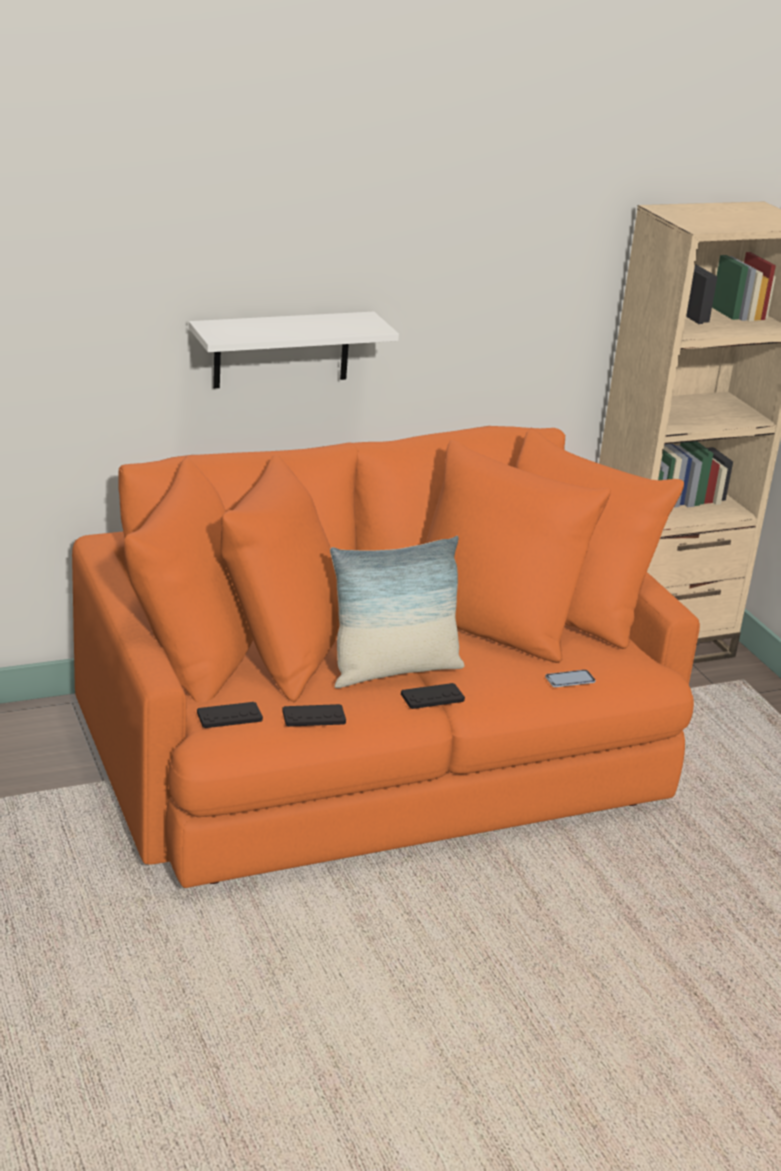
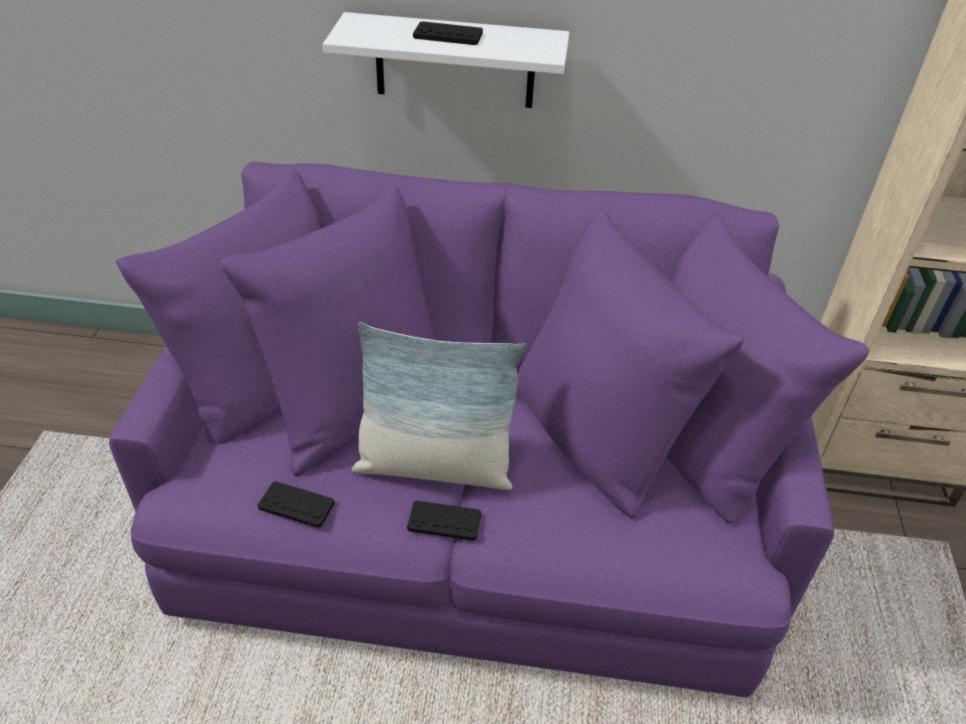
camera: 30 degrees right, 15 degrees up
orange sofa [72,426,700,888] -> purple sofa [109,162,870,697]
black game controller [197,702,263,728] -> black game controller moved to [413,21,483,45]
phone [545,670,596,687] -> none

